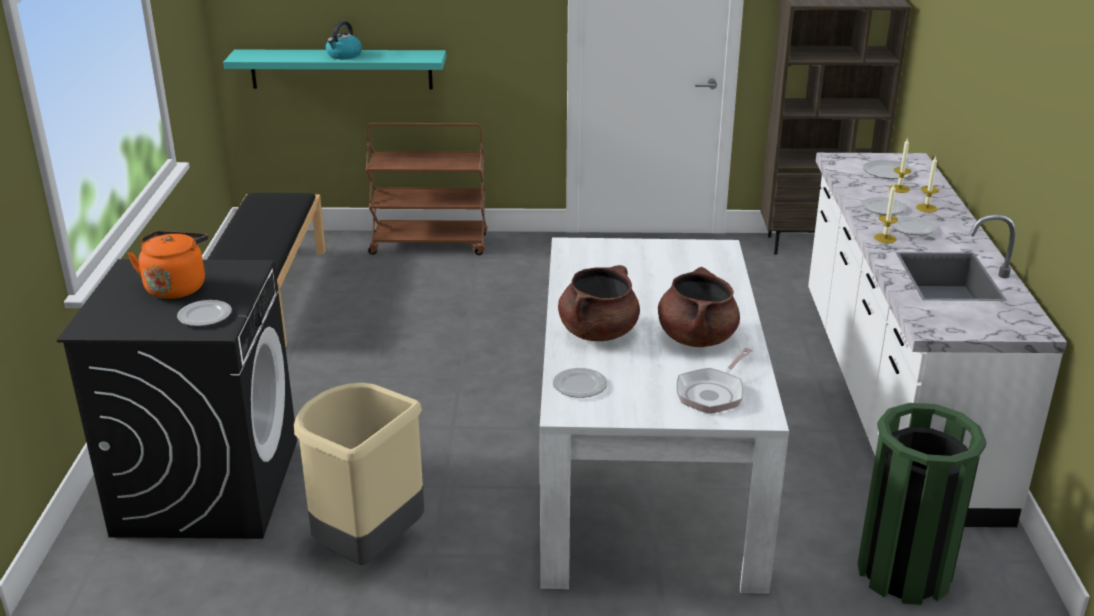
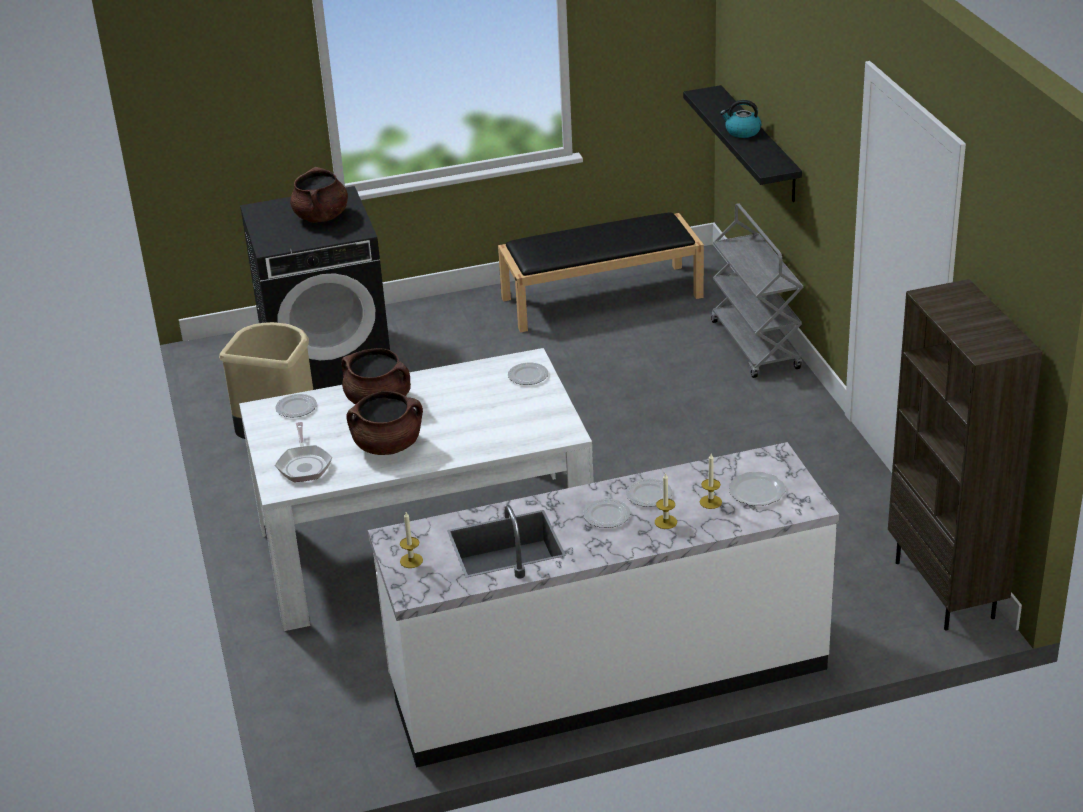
camera: 75 degrees right, 5 degrees up
orange kettle [128,231,208,299] -> brown cooking pot [290,167,348,223]
plate [177,300,232,326] -> plate moved to [508,363,548,385]
turquoise shelf [223,50,446,89] -> black shelf [683,85,802,202]
brown cart [366,123,487,255] -> grey cart [711,203,804,378]
frying pan [676,348,753,414] -> frying pan turned 120 degrees counterclockwise [275,422,332,482]
green trash can [857,403,987,605] -> none
candle [874,185,898,243] -> candle moved to [400,512,423,568]

